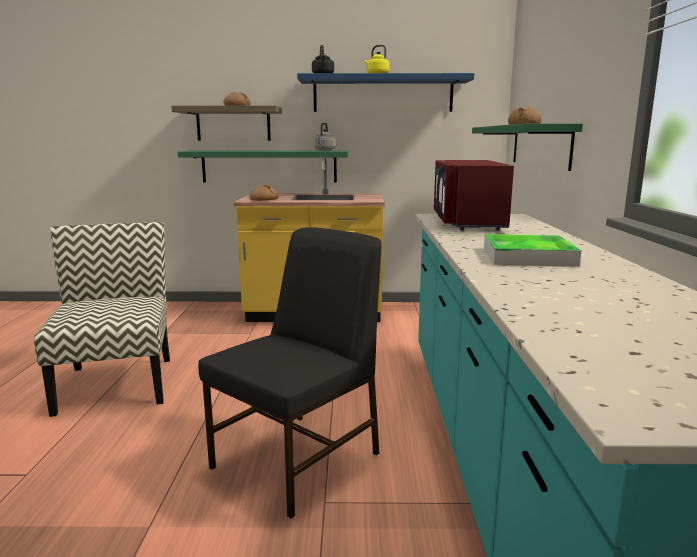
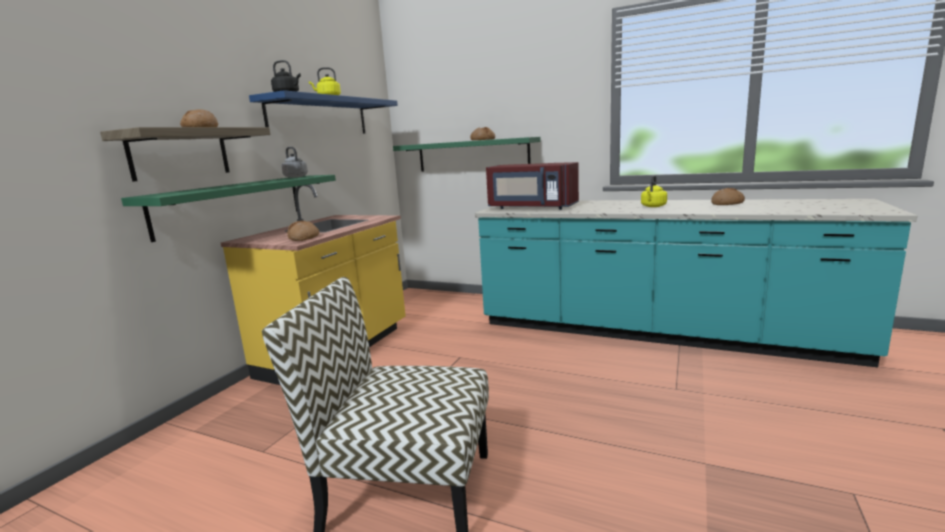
camera: 65 degrees left, 0 degrees up
black chair [198,227,381,518] -> none
tray [484,234,582,267] -> yellow kettle [641,175,667,207]
none -> bread [711,188,745,205]

